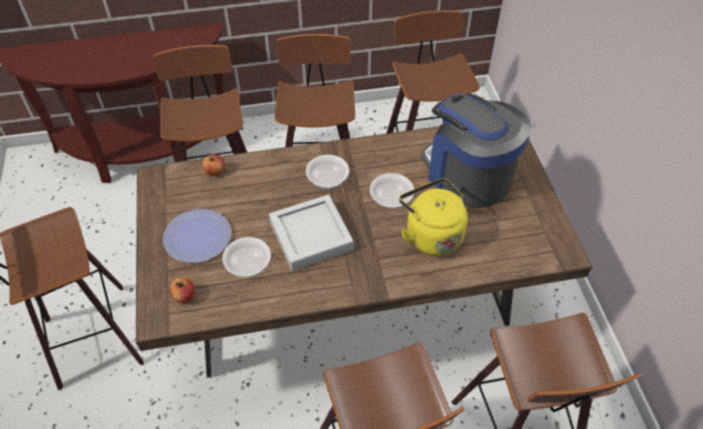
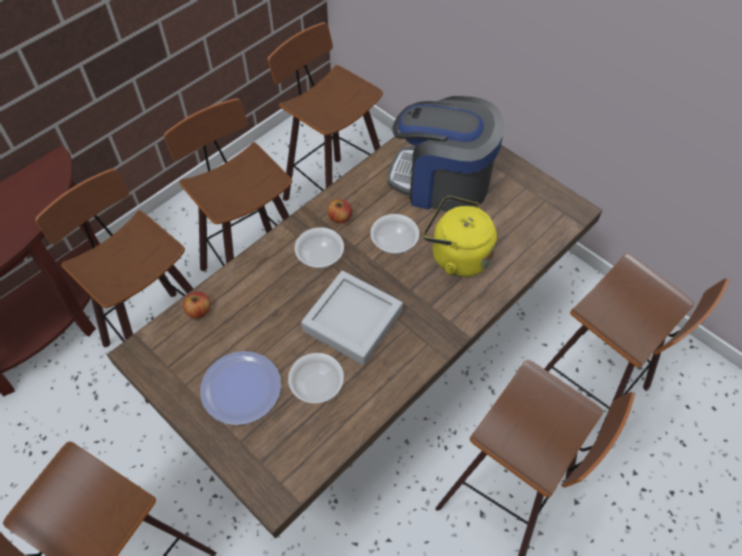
camera: 35 degrees left, 5 degrees up
apple [170,277,195,303] -> apple moved to [327,199,352,223]

